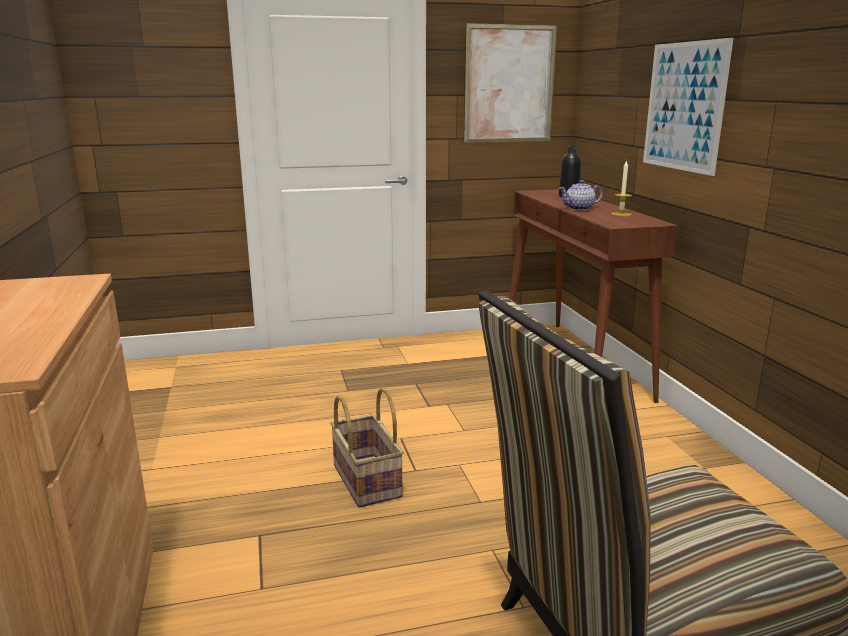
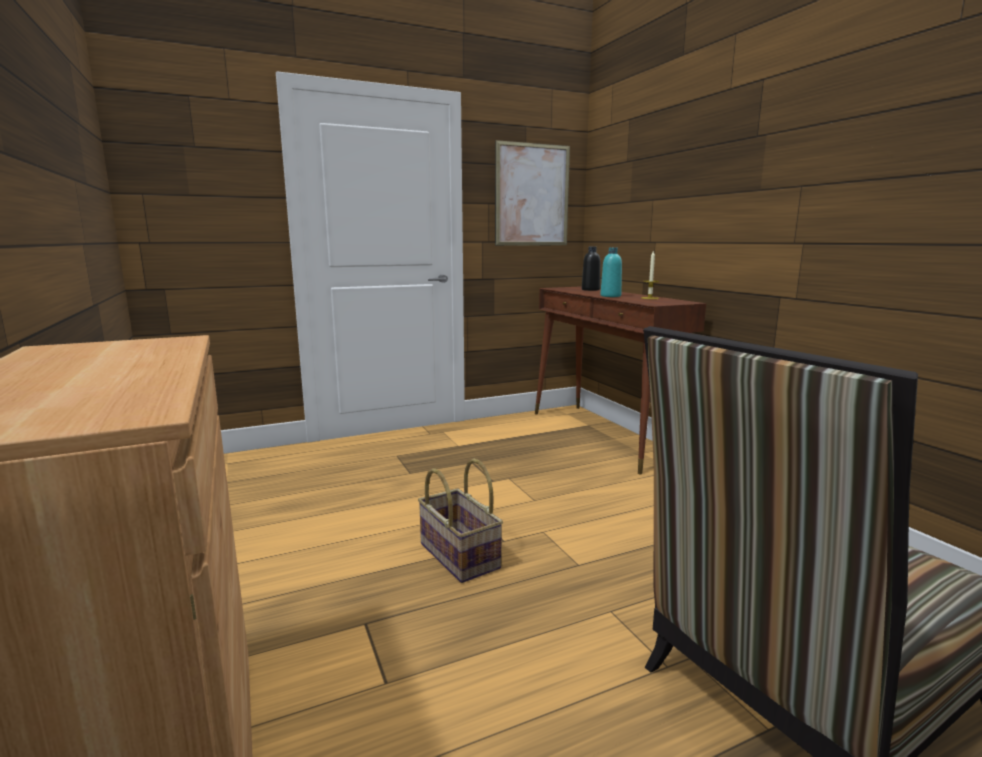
camera: 10 degrees left, 5 degrees down
teapot [559,180,603,211] -> turquoise bottle [601,247,622,297]
picture [643,38,734,176] -> none

